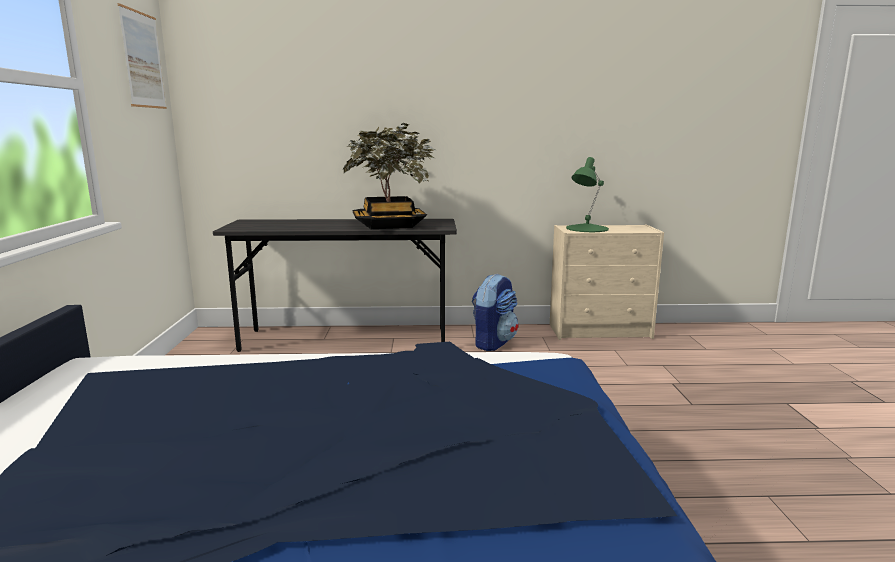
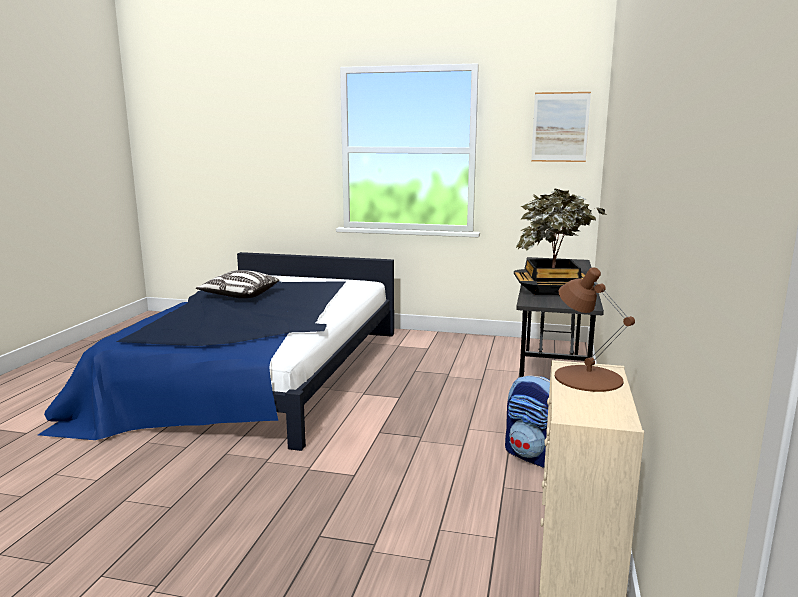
camera: 105 degrees right, 0 degrees up
green table lamp [566,157,609,232] -> brown table lamp [555,267,635,392]
none -> pillow [196,270,279,298]

